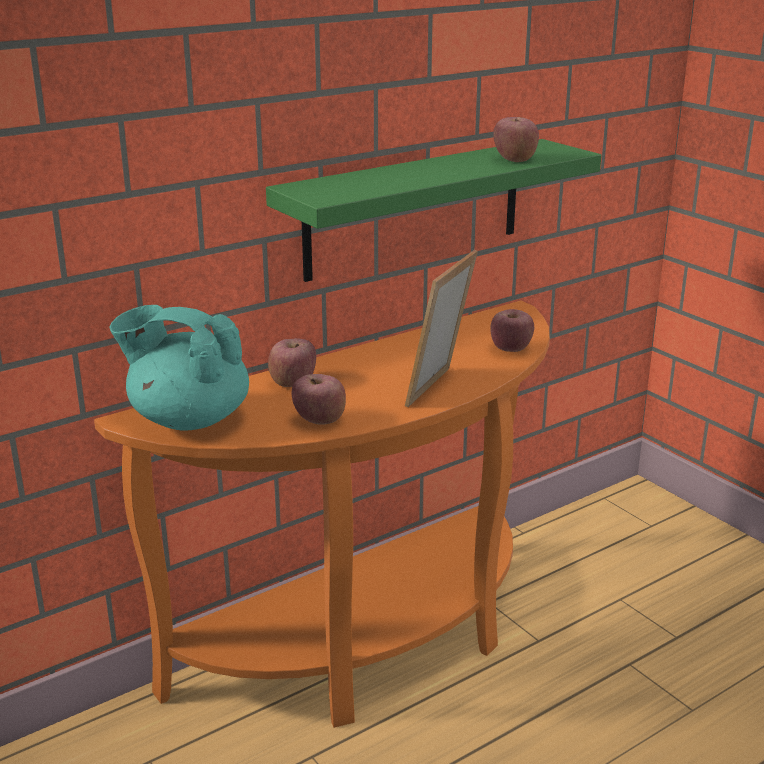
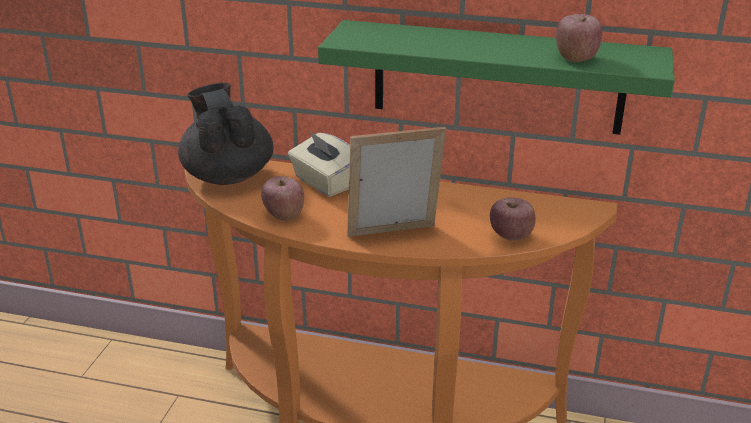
camera: 50 degrees right, 5 degrees up
turquoise teapot [110,305,249,431] -> black teapot [178,83,273,185]
apple [268,338,316,387] -> beige tissue box [288,130,350,197]

